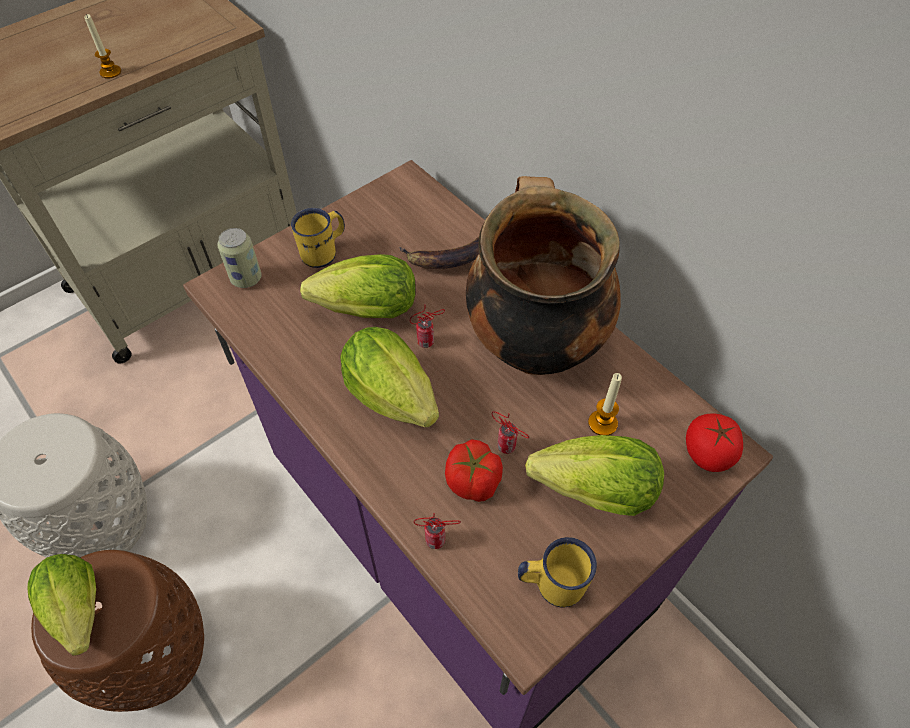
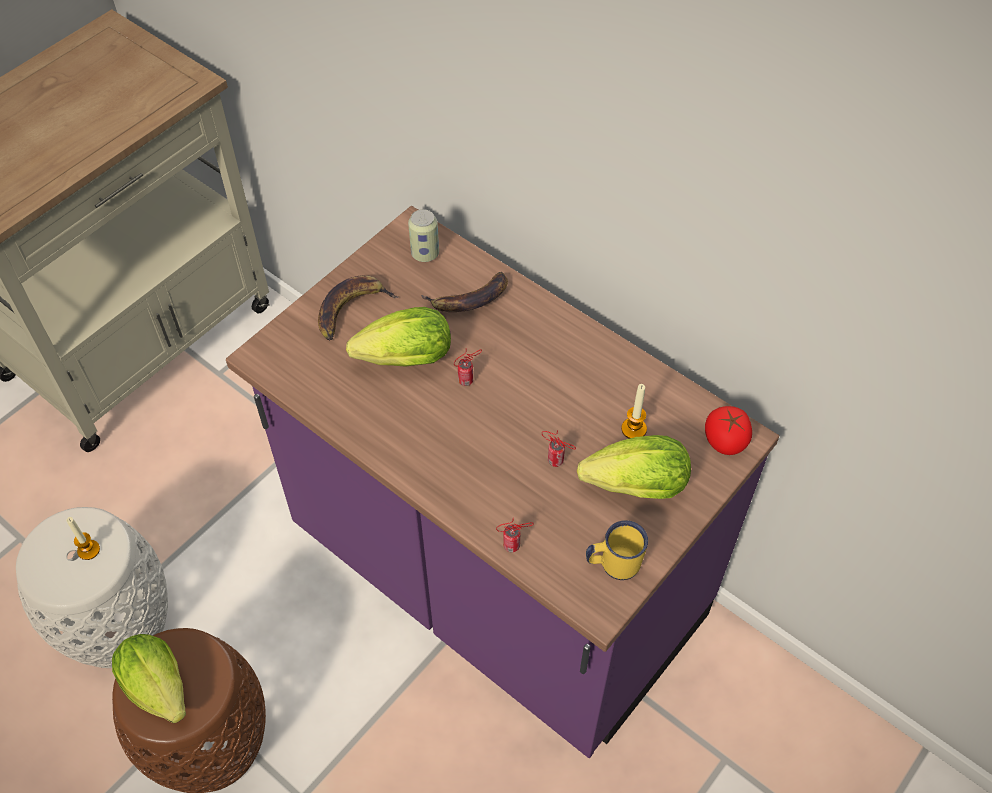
camera: 10 degrees left, 0 degrees up
candle [84,14,121,79] -> candle moved to [67,517,100,560]
can [217,228,262,288] -> can moved to [408,209,439,262]
yellow mug [291,208,345,268] -> banana [318,275,398,340]
lettuce [340,327,439,427] -> none
tomato [445,439,503,502] -> none
cooking pot [466,176,621,375] -> none

